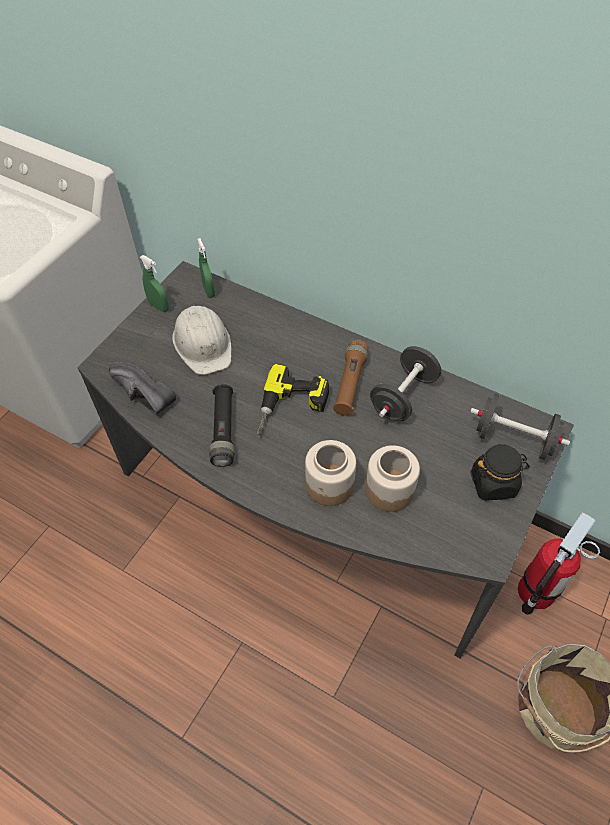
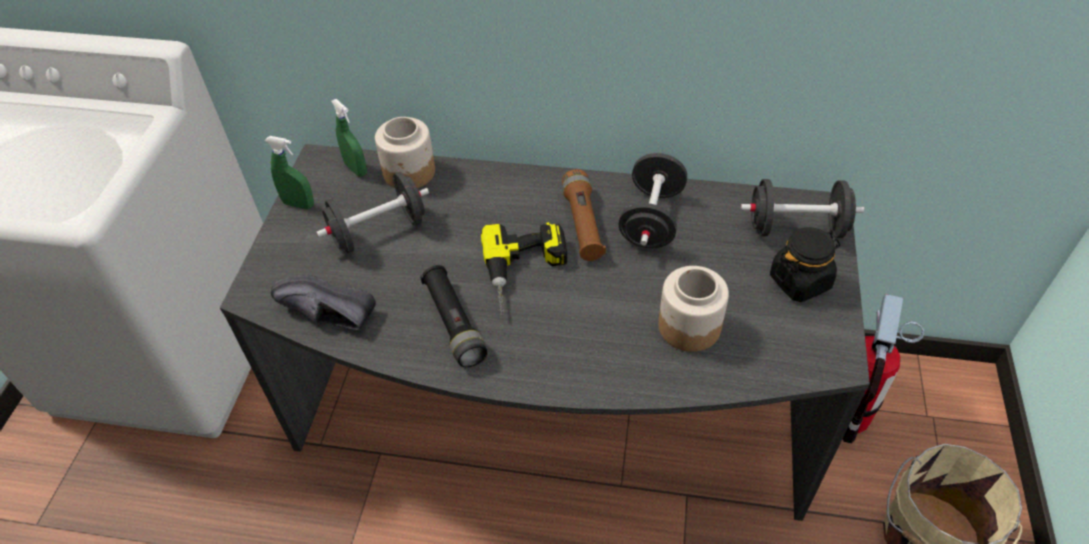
camera: 20 degrees left, 5 degrees down
white hard hat [172,306,232,375] -> black dumbbell [316,172,429,253]
jar [305,440,356,506] -> jar moved to [375,117,435,188]

